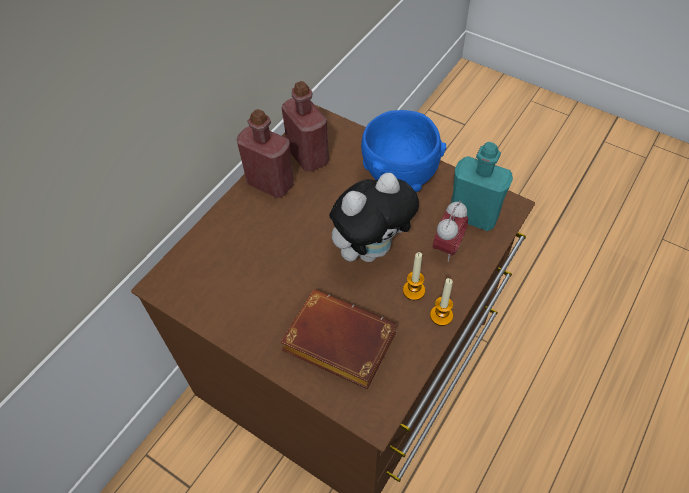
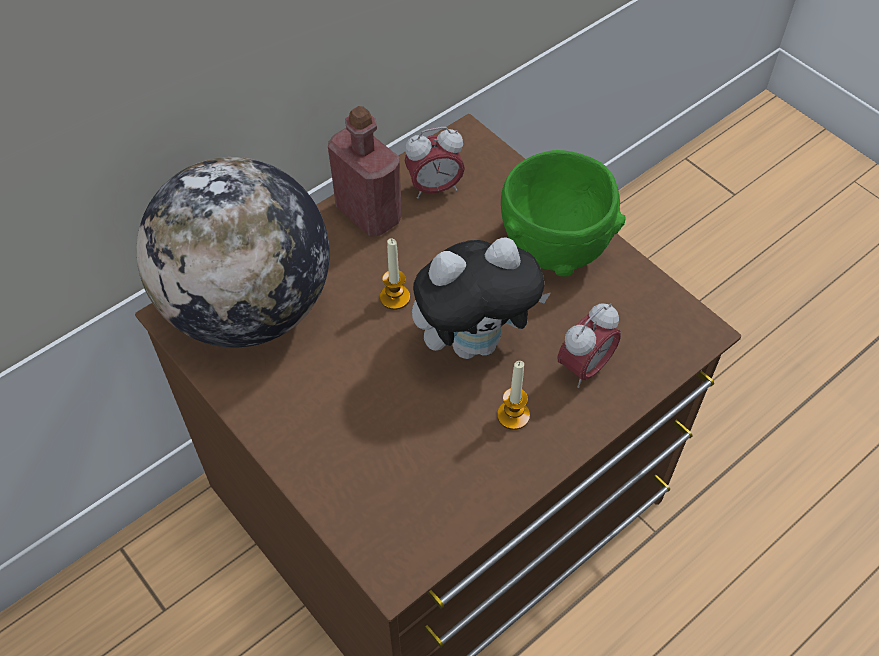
camera: 15 degrees right, 0 degrees up
brown book [280,289,398,389] -> none
red bottle [282,81,329,172] -> alarm clock [405,127,465,199]
blue bowl [361,110,446,192] -> green bowl [501,150,626,277]
candle [430,278,453,326] -> candle moved to [380,238,410,310]
turquoise bottle [451,142,513,231] -> none
none -> globe [137,157,330,348]

